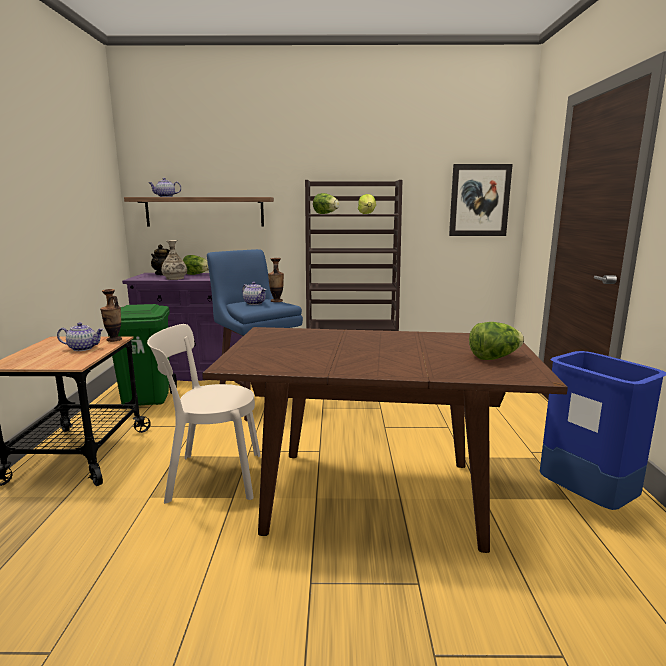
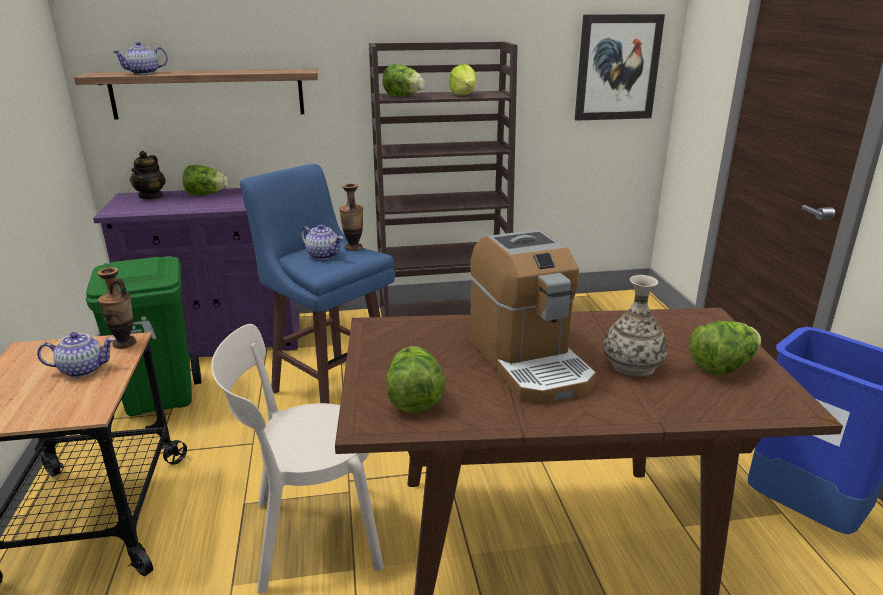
camera: 10 degrees left, 10 degrees up
vase [161,240,187,280] -> vase moved to [603,275,668,377]
none -> lettuce [387,346,445,413]
none -> coffee machine [470,229,596,405]

